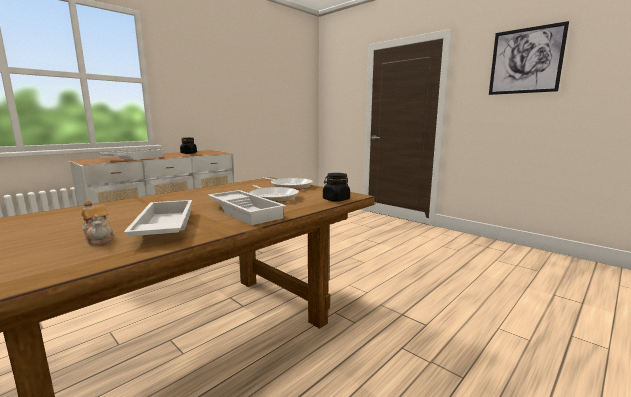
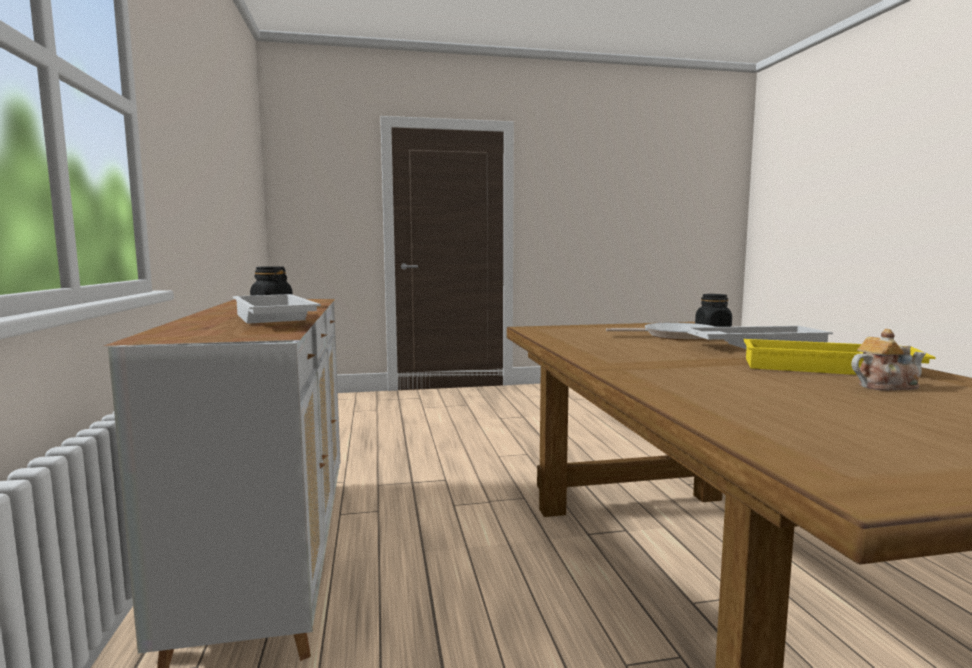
camera: 55 degrees left, 5 degrees down
white tray [124,200,192,236] -> yellow tray [743,339,936,375]
frying pan [263,177,313,190] -> none
picture [489,21,569,95] -> none

